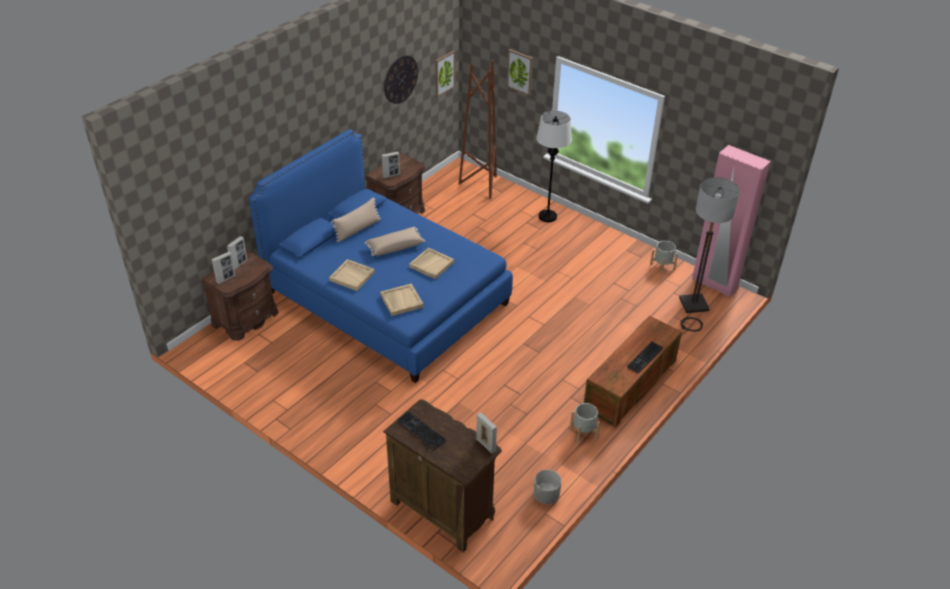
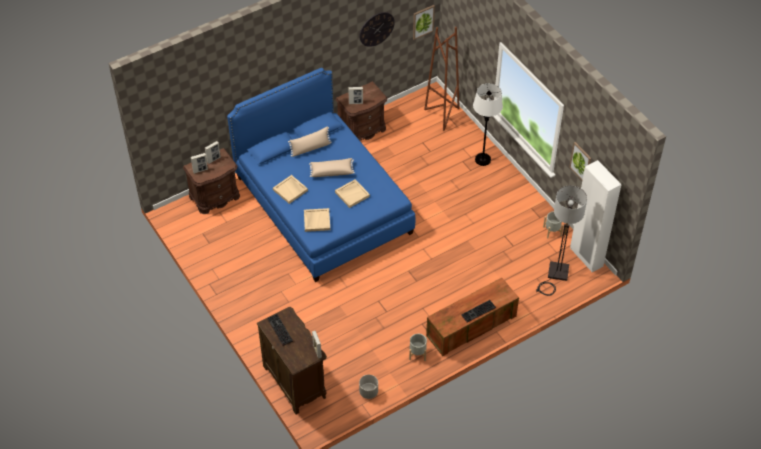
camera: 20 degrees right, 10 degrees up
picture [507,49,533,96] -> picture moved to [569,142,591,180]
pink wardrobe [692,145,771,297] -> white wardrobe [570,160,622,272]

